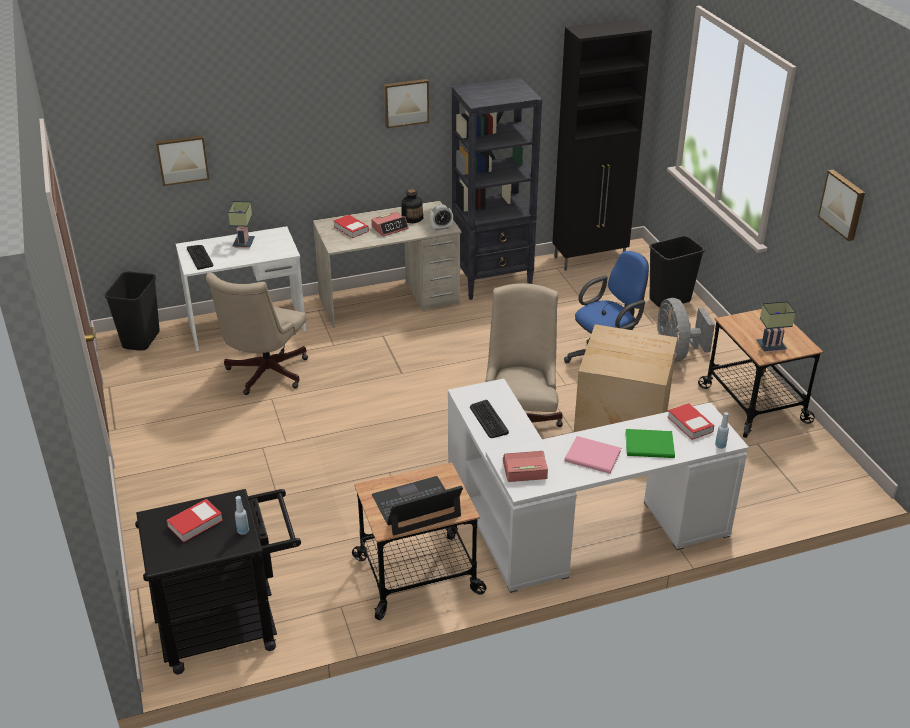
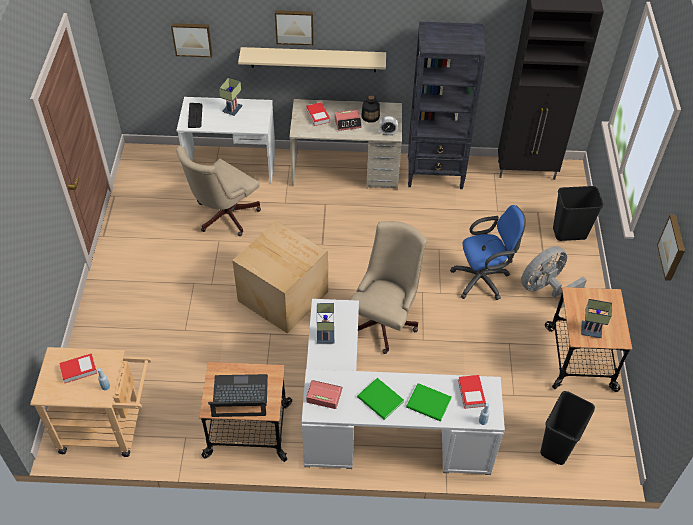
camera: 20 degrees right, 15 degrees up
black trash can [105,272,160,351] -> black trash can moved to [540,391,595,465]
black cart [135,489,301,675] -> beige cart [30,347,151,457]
picture [384,79,429,128] -> picture moved to [275,10,314,45]
keyboard [470,400,509,438] -> table lamp [317,303,334,344]
pink book [565,436,621,474] -> green book [357,378,404,420]
cardboard box [574,324,678,432] -> cardboard box moved to [232,220,328,334]
grey fan [657,298,715,362] -> grey fan turned 45 degrees clockwise [521,246,587,308]
none -> beige shelf [238,47,386,72]

